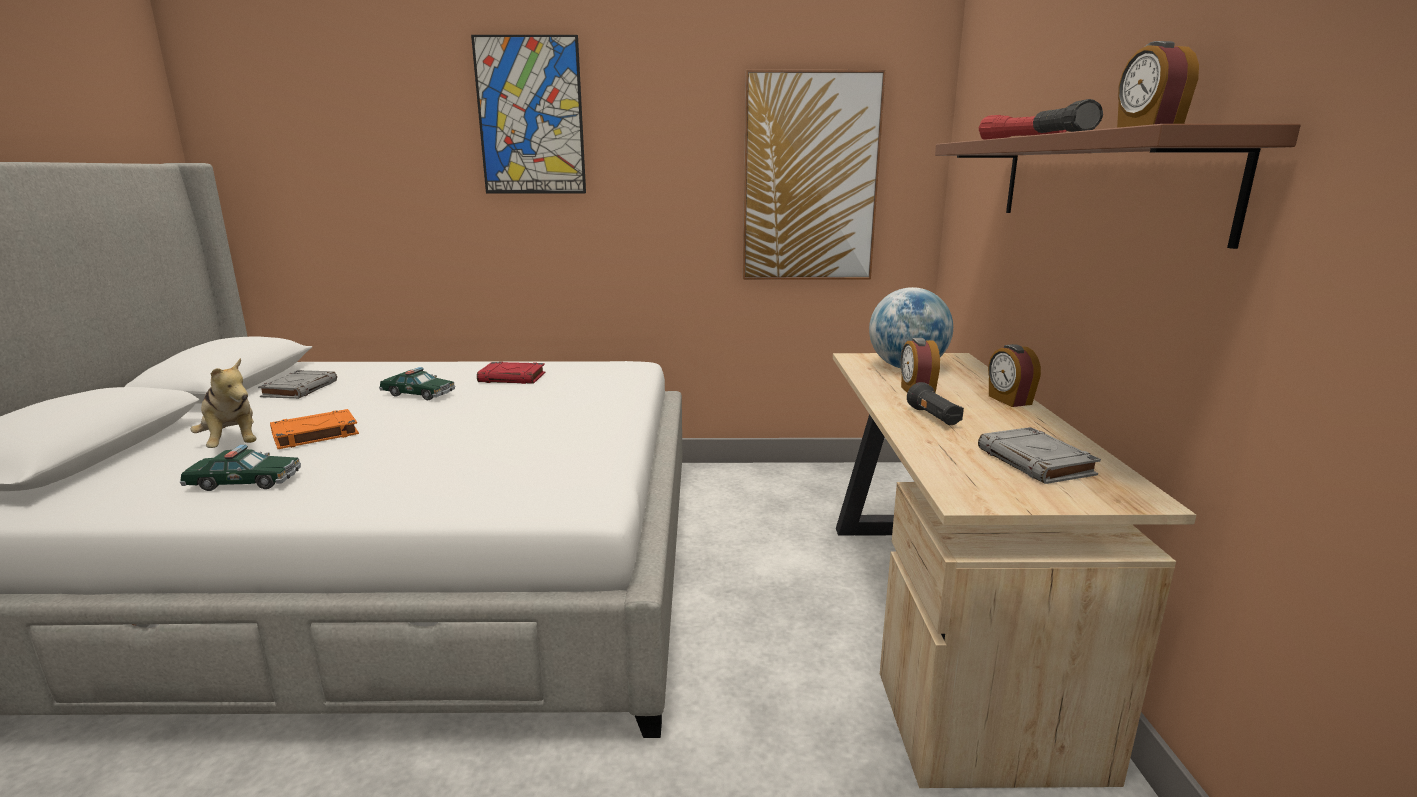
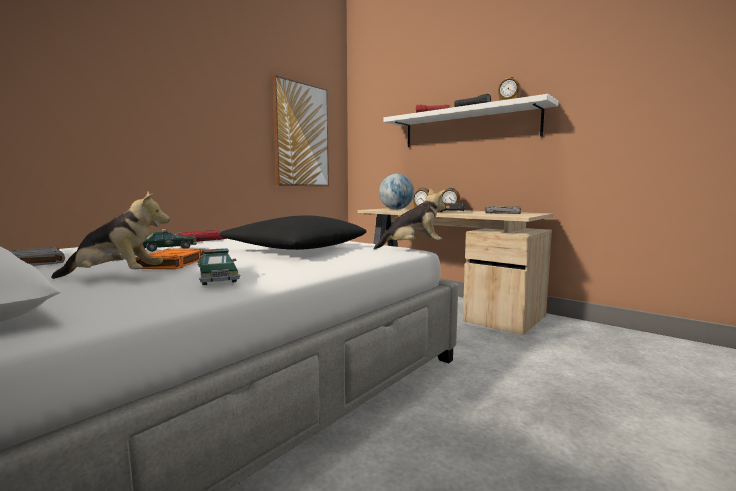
camera: 50 degrees left, 10 degrees down
toy car [180,445,301,491] -> toy car turned 120 degrees clockwise [198,248,240,285]
picture [471,35,586,193] -> none
brown shelf [935,124,1301,249] -> white shelf [383,94,558,147]
none -> black pillow [219,215,367,250]
none -> plush toy [373,188,445,250]

